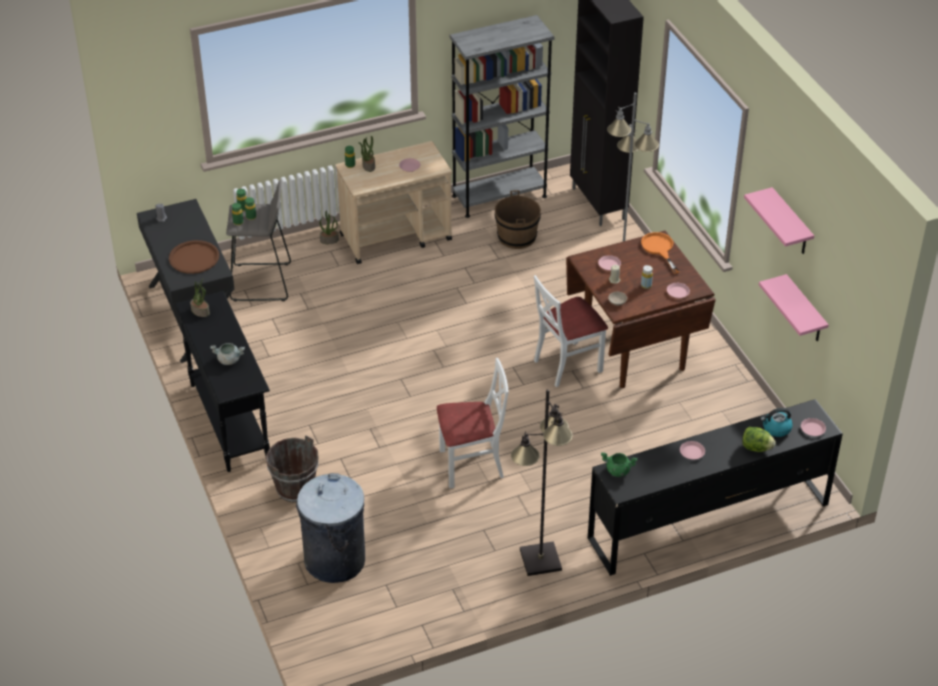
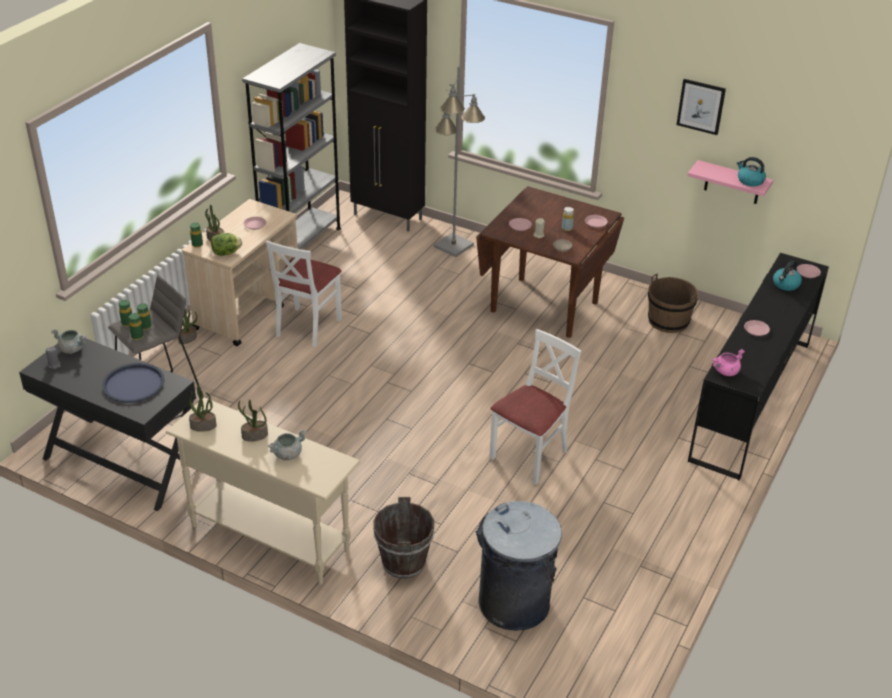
camera: 40 degrees left, 5 degrees down
brown tray [169,240,219,274] -> blue tray [102,363,165,403]
black console table [175,291,270,472] -> beige console table [166,398,360,585]
brown bucket [495,190,541,249] -> brown bucket moved to [648,273,698,333]
black floor lamp [511,389,573,576] -> none
white chair [534,275,608,387] -> white chair moved to [266,241,342,347]
green cooking pot [601,453,637,477] -> pink cooking pot [712,349,745,376]
orange frying pan [641,232,679,274] -> none
lettuce [742,427,775,452] -> lettuce moved to [211,233,242,256]
pink shelf [744,187,814,254] -> picture [676,79,726,135]
none -> grey cooking pot [51,329,86,354]
none -> potted plant [238,400,268,442]
none -> kettle [737,157,766,187]

